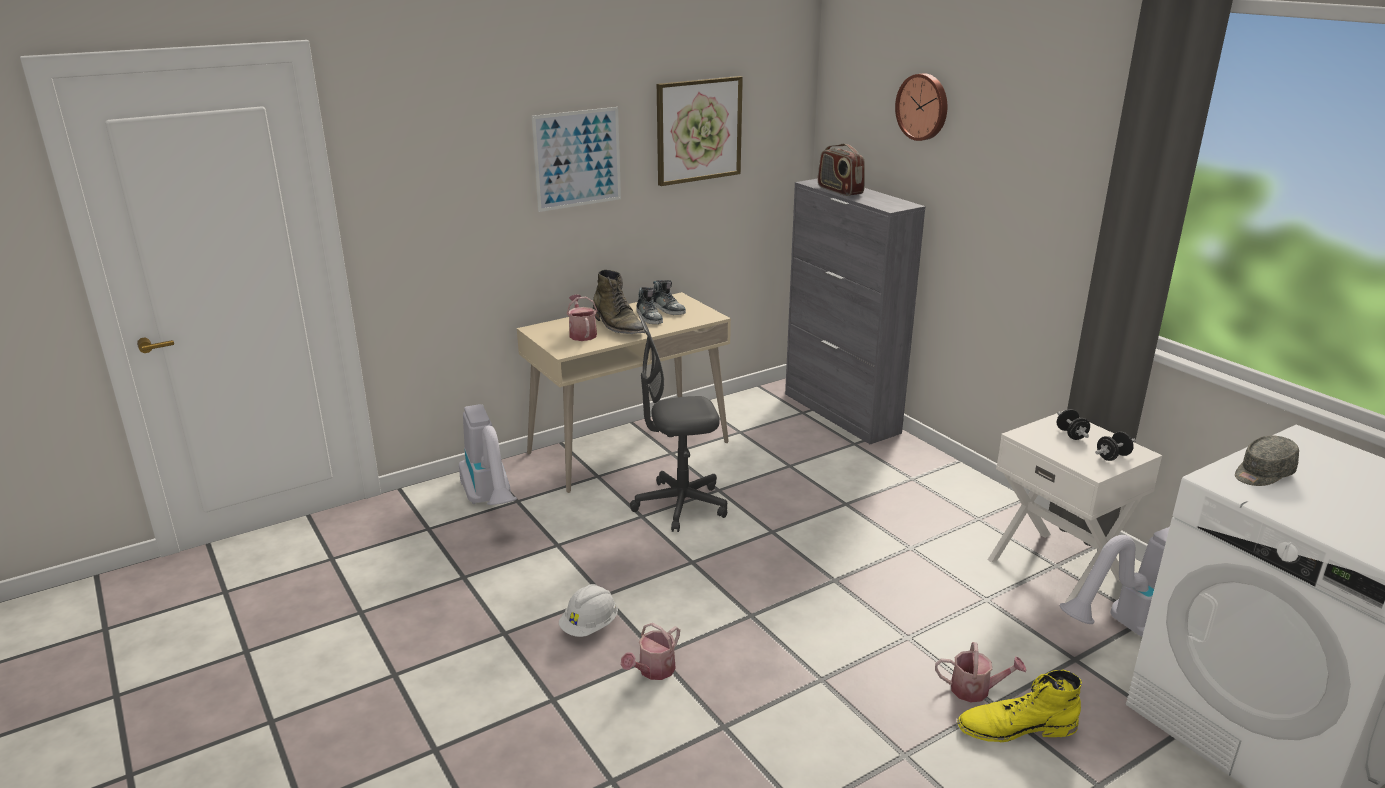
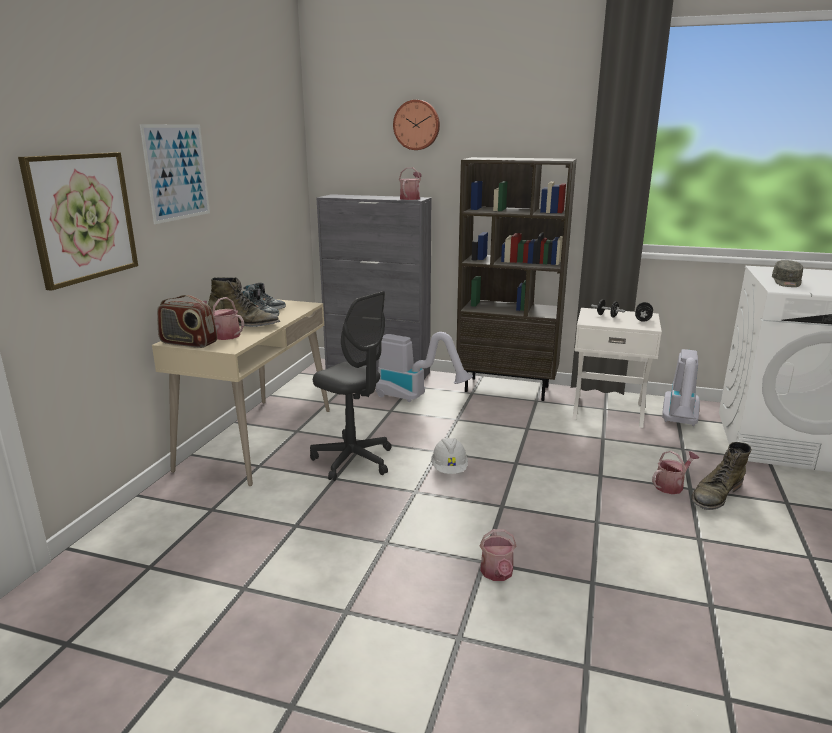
camera: 40 degrees left, 5 degrees down
vacuum cleaner [459,404,517,505] -> vacuum cleaner moved to [376,332,473,402]
white hard hat [559,584,618,637] -> white hard hat moved to [431,438,468,474]
grey office chair [630,315,727,532] -> grey office chair turned 90 degrees counterclockwise [310,291,392,481]
picture [657,76,743,186] -> picture moved to [18,152,138,291]
radio [818,144,865,196] -> radio moved to [157,295,217,348]
yellow boot [957,670,1082,742] -> green boot [691,442,752,510]
none -> watering can [399,167,422,200]
none -> brown bookcase [456,157,577,401]

